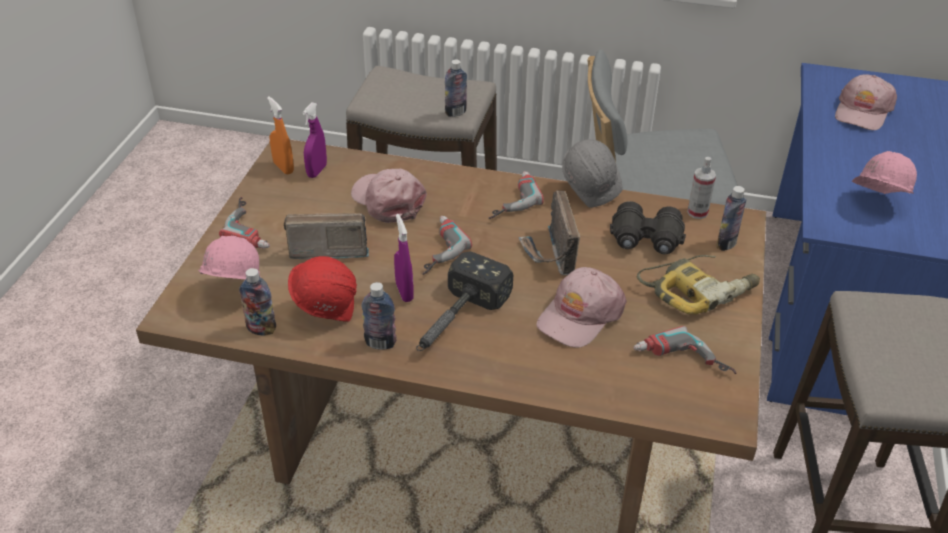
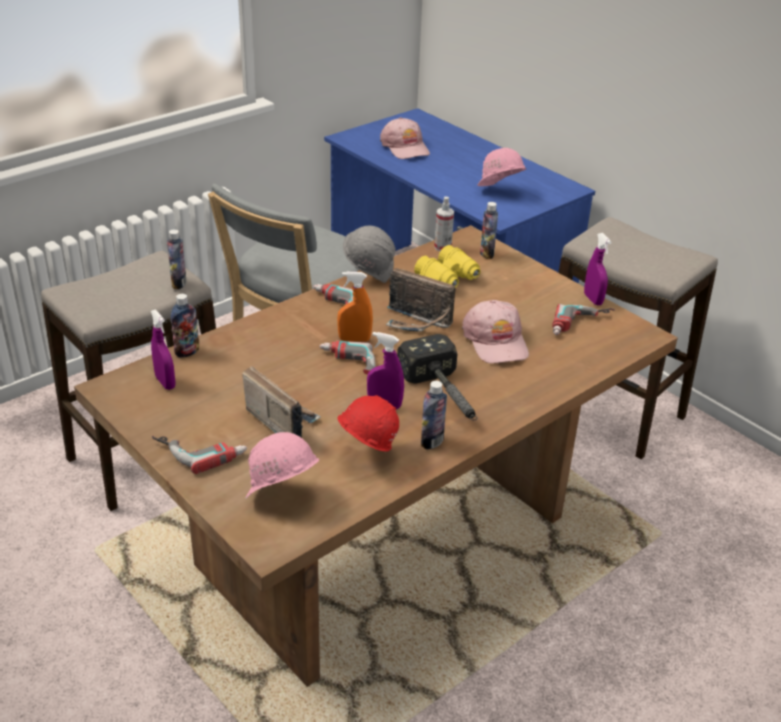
camera: 55 degrees left, 5 degrees down
bottle [239,268,276,335] -> bottle moved to [171,294,199,358]
orange spray bottle [267,96,294,174] -> orange spray bottle moved to [337,272,373,342]
radio [284,213,369,259] -> radio turned 105 degrees clockwise [242,366,321,438]
pink cap [351,169,427,223] -> none
black binoculars [610,201,686,254] -> yellow binoculars [414,245,481,288]
power drill [637,255,760,314] -> none
none -> purple spray bottle [584,233,612,305]

